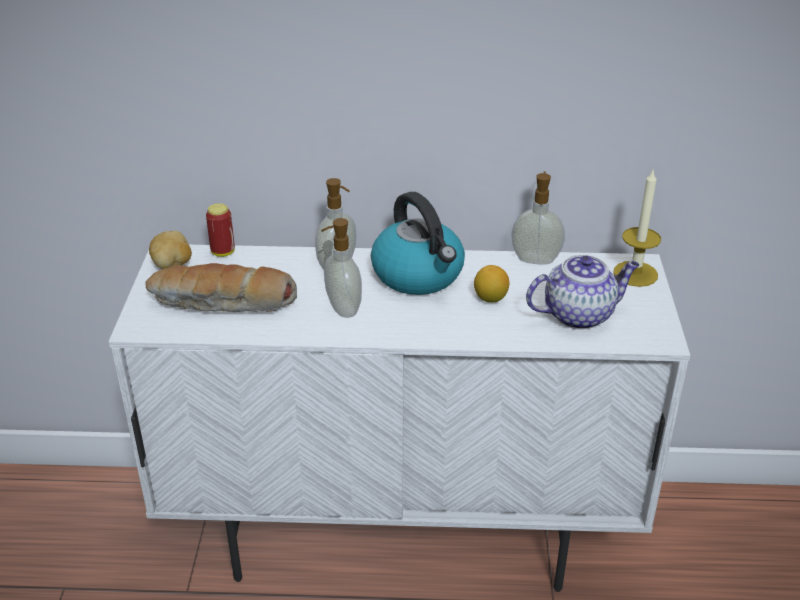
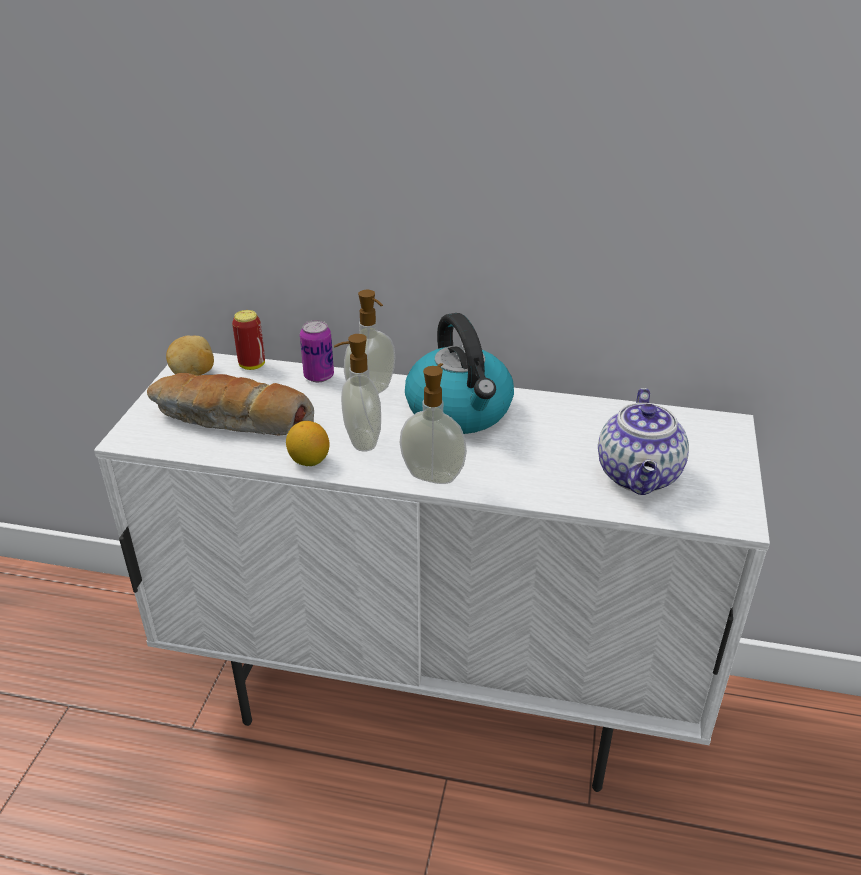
camera: 10 degrees right, 0 degrees up
lemon [474,265,509,302] -> lemon moved to [286,421,330,466]
soap dispenser [511,171,565,265] -> soap dispenser moved to [399,363,467,484]
teapot [526,255,639,330] -> teapot turned 105 degrees clockwise [598,388,689,495]
candle [613,168,661,287] -> none
none -> can [300,320,334,382]

